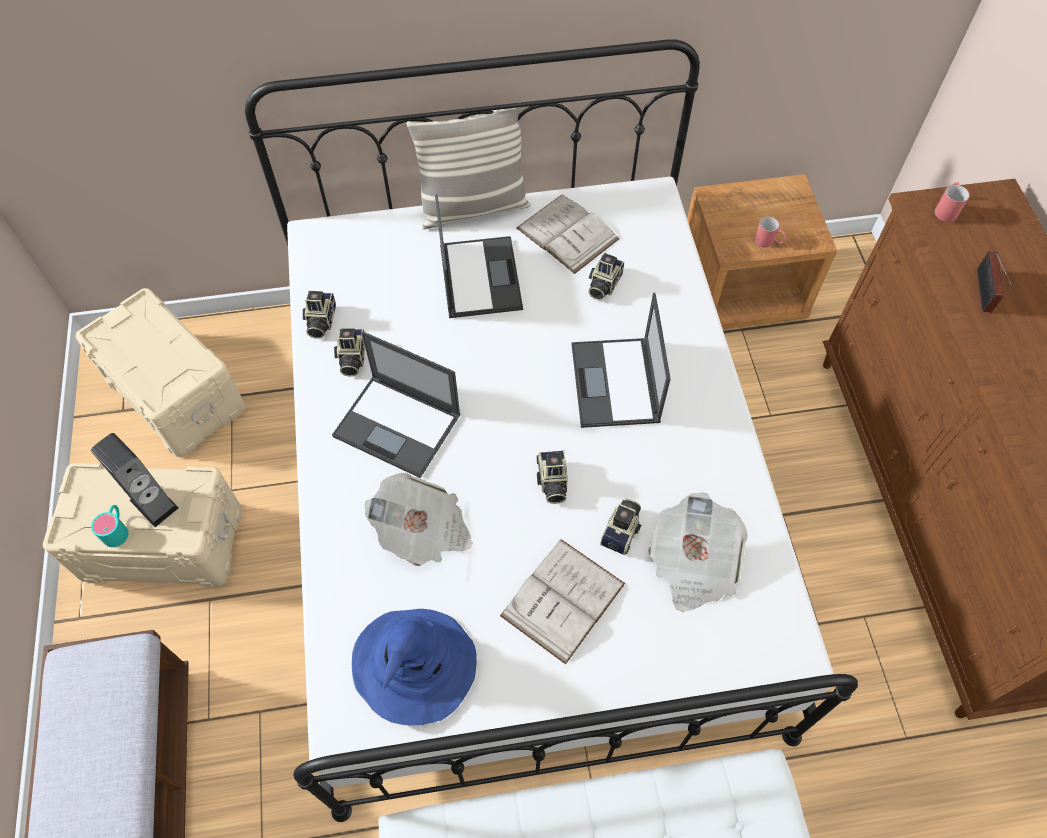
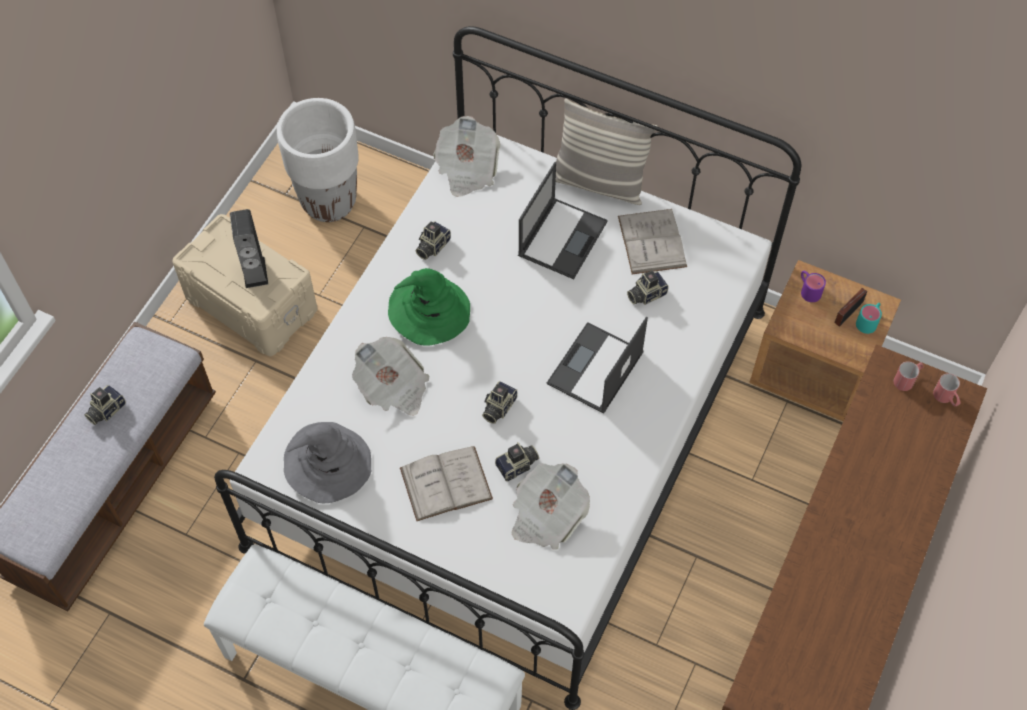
camera: 35 degrees right, 0 degrees up
beige storage box [76,288,246,457] -> white planter [277,98,359,222]
turquoise mug [91,505,129,547] -> turquoise mug moved to [856,303,882,334]
camera [303,291,336,339] -> camera moved to [84,385,126,425]
laptop [332,332,461,478] -> green hat [388,268,470,346]
blue hat [352,609,477,725] -> grey hat [284,422,371,503]
red mug [755,217,786,248] -> red mug moved to [933,373,961,406]
radio [977,251,1013,312] -> radio moved to [834,288,867,327]
none -> newspaper [433,116,501,197]
none -> purple mug [801,271,826,302]

